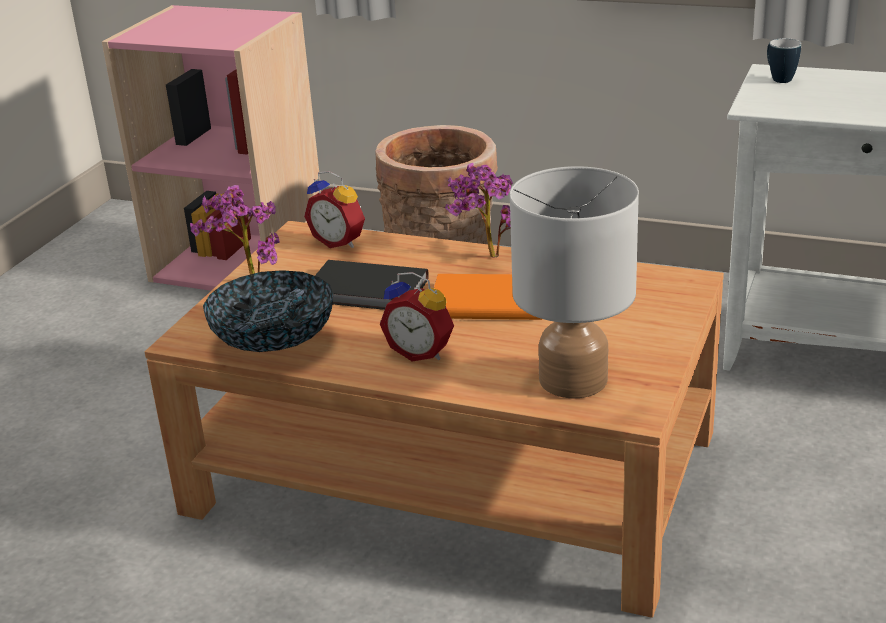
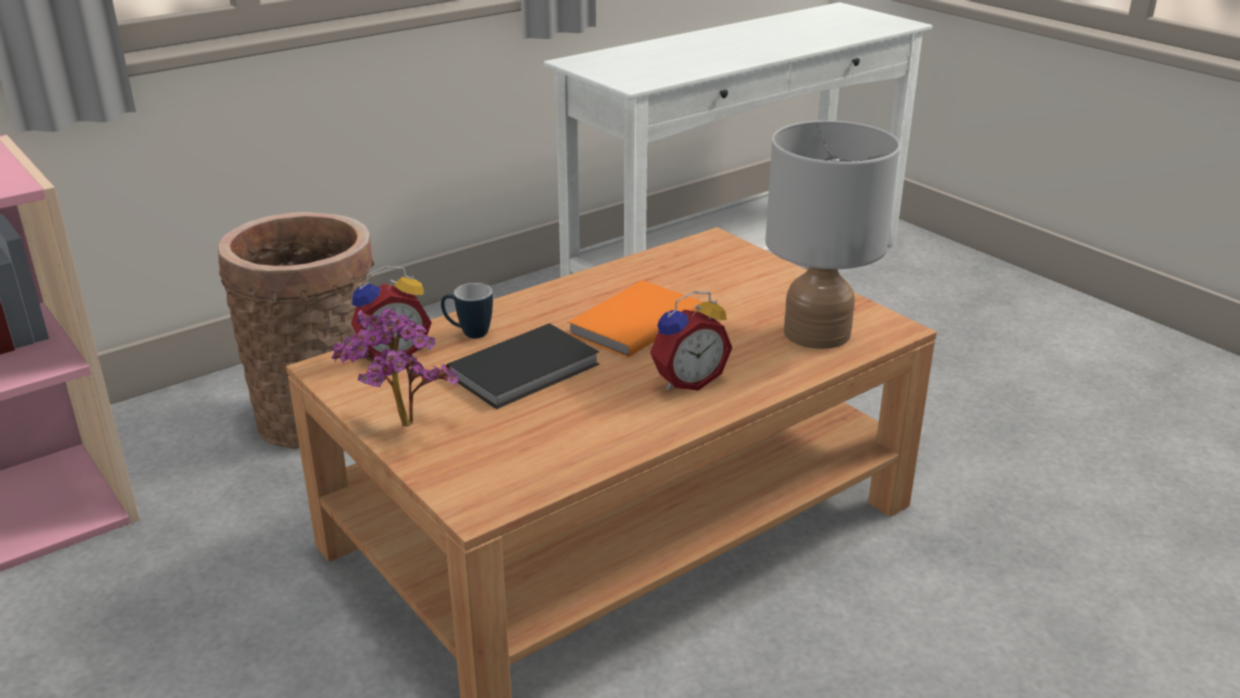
camera: 60 degrees left, 0 degrees up
bowl [203,270,333,352] -> none
potted plant [445,163,513,258] -> none
mug [767,38,801,83] -> mug moved to [441,283,493,338]

